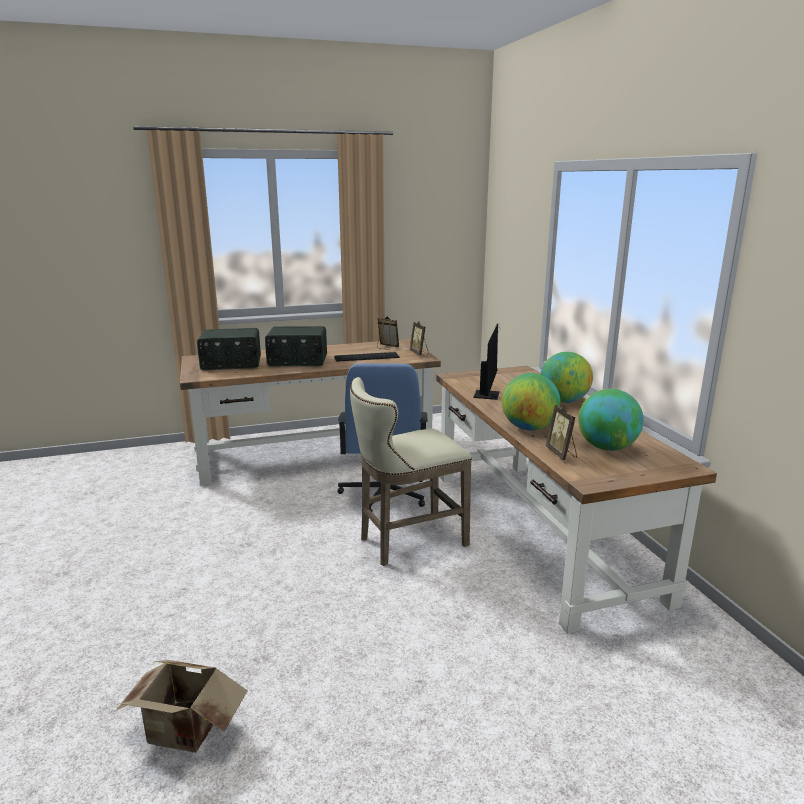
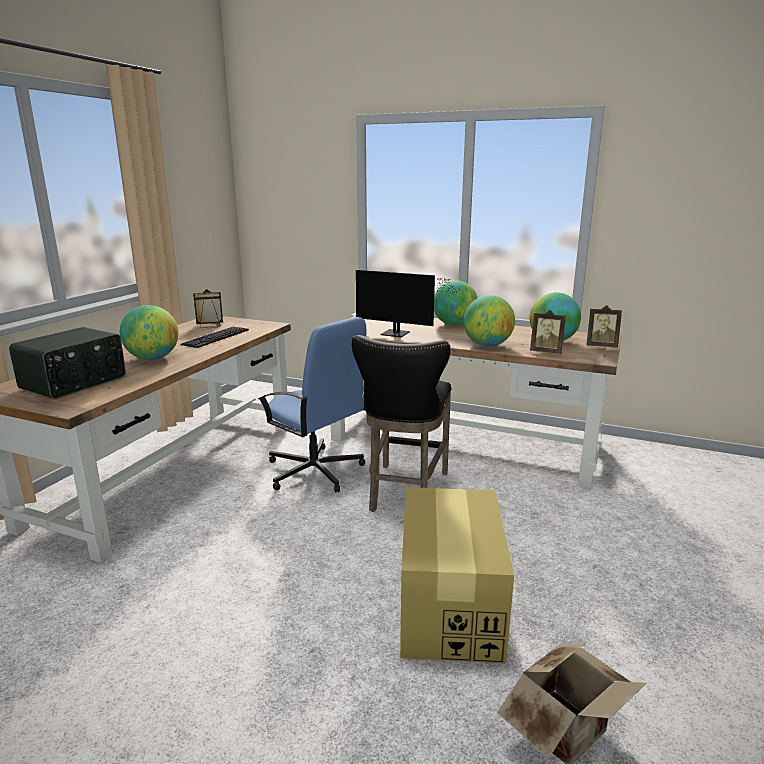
camera: 50 degrees left, 0 degrees up
radio [265,326,327,366] -> globe [120,305,178,360]
beige stool [350,377,472,566] -> black stool [352,335,452,512]
picture frame [410,322,429,355] -> picture frame moved to [587,305,622,347]
monitor [473,323,500,400] -> monitor turned 150 degrees clockwise [356,270,462,337]
none -> cardboard box [400,487,514,664]

